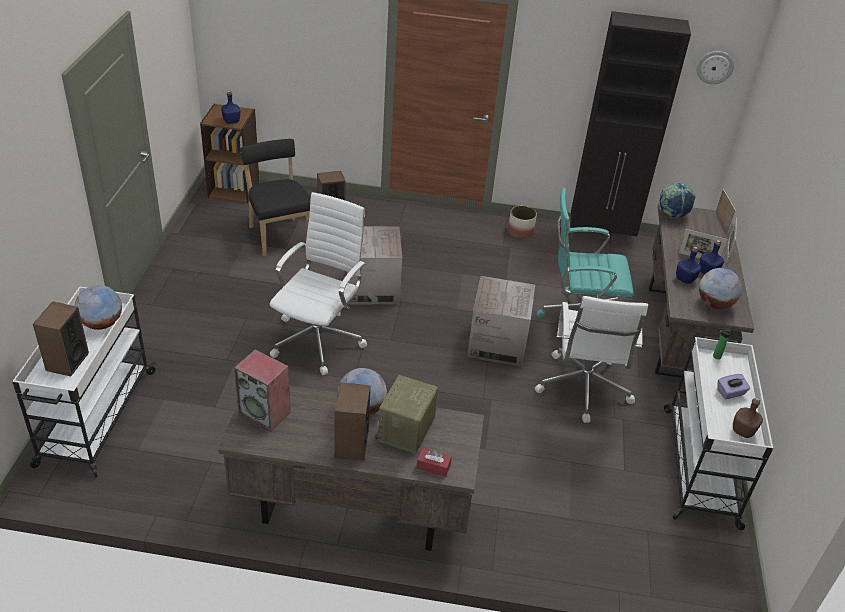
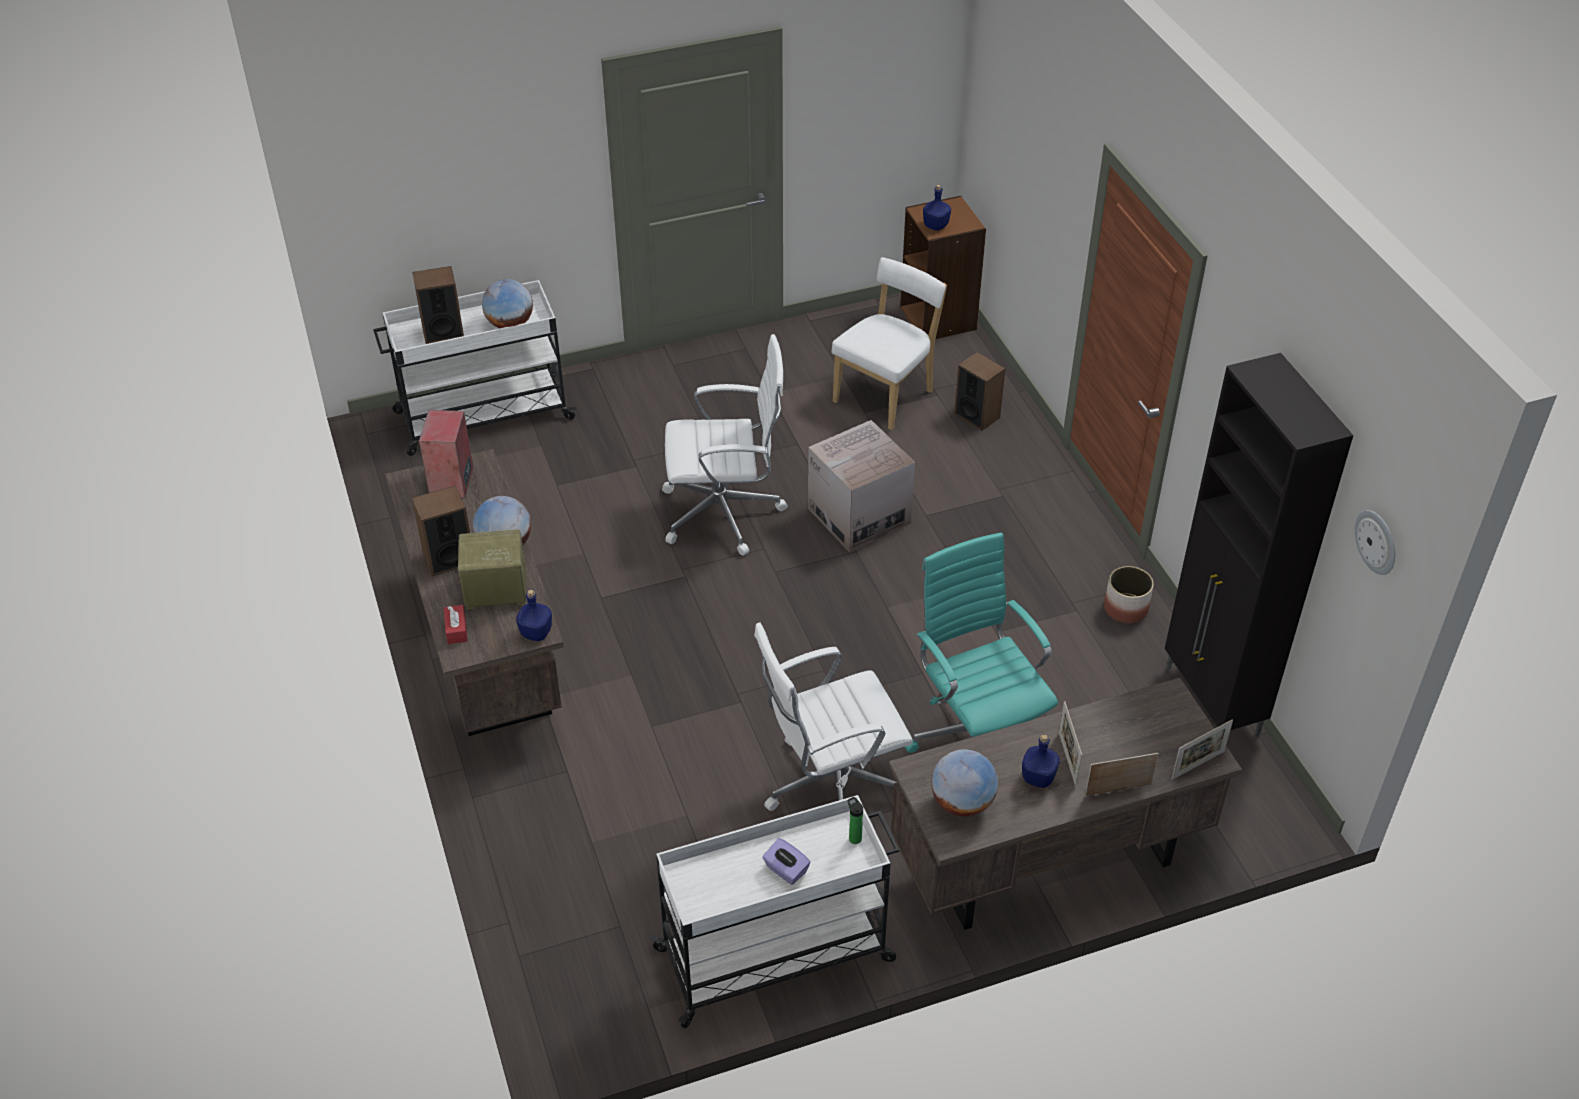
camera: 65 degrees right, 5 degrees up
black chair [241,139,311,256] -> white chair [832,257,947,430]
cardboard box [467,276,535,367] -> none
globe [660,183,696,218] -> none
blue bottle [676,247,701,284] -> blue bottle moved to [516,590,552,641]
brown bottle [733,397,763,438] -> none

